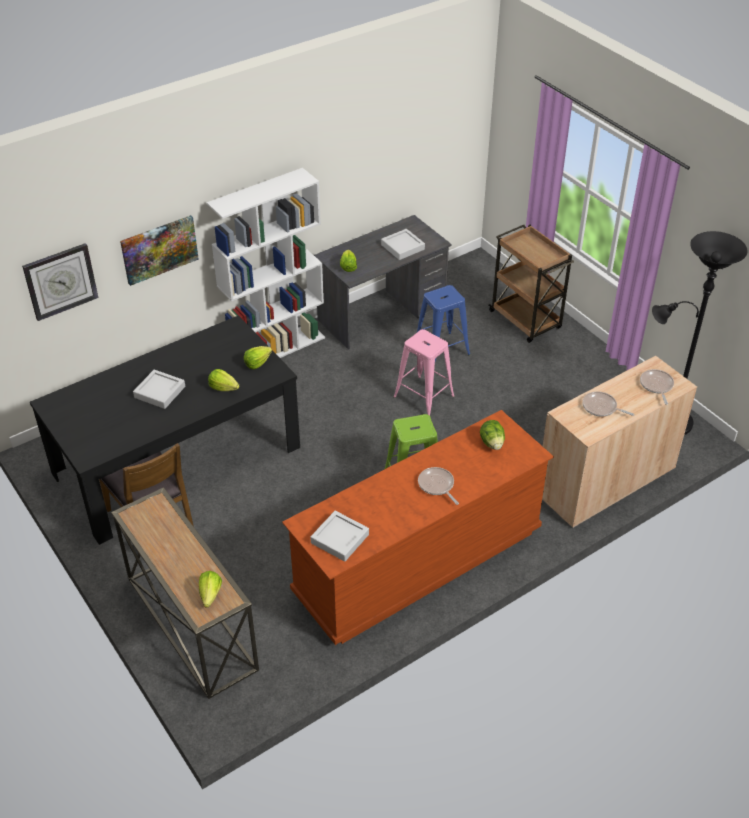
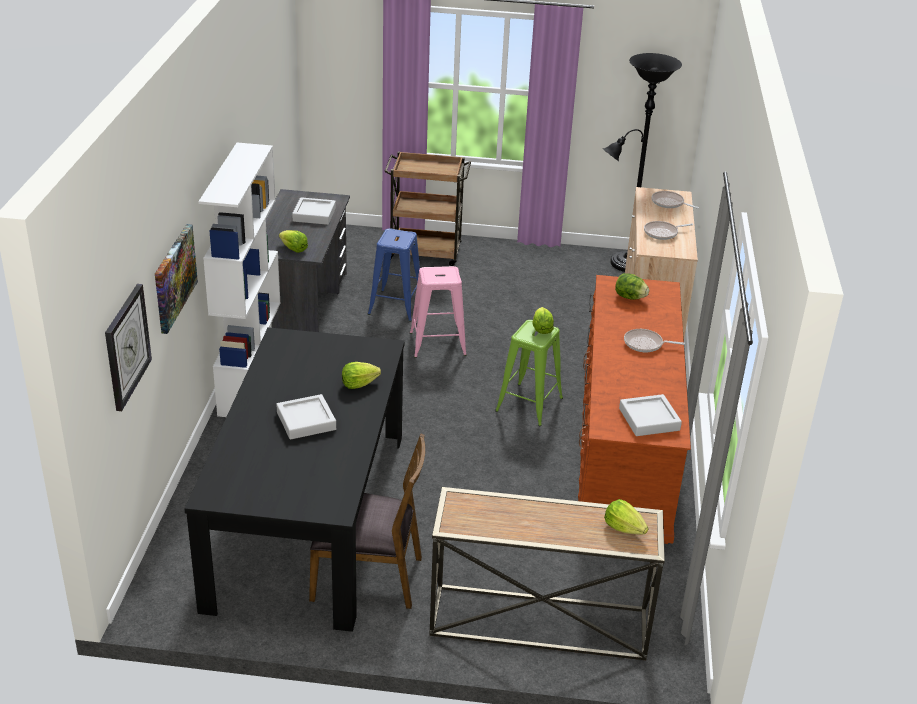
camera: 50 degrees left, 10 degrees down
lettuce [244,346,272,370] -> lettuce moved to [532,307,554,334]

